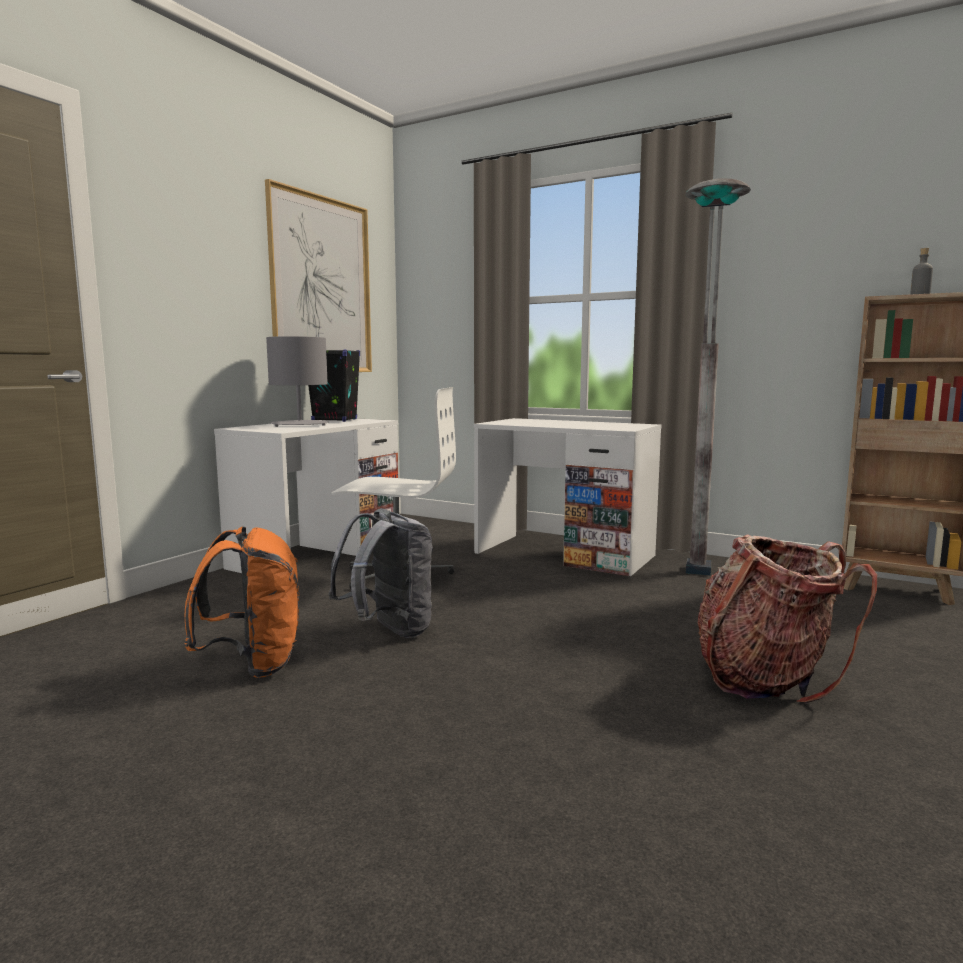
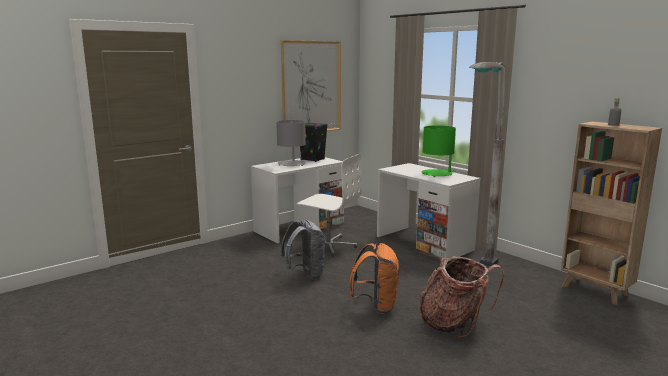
camera: 20 degrees right, 5 degrees up
orange backpack [185,526,299,678] -> orange backpack moved to [349,243,399,314]
none -> green table lamp [422,125,456,177]

